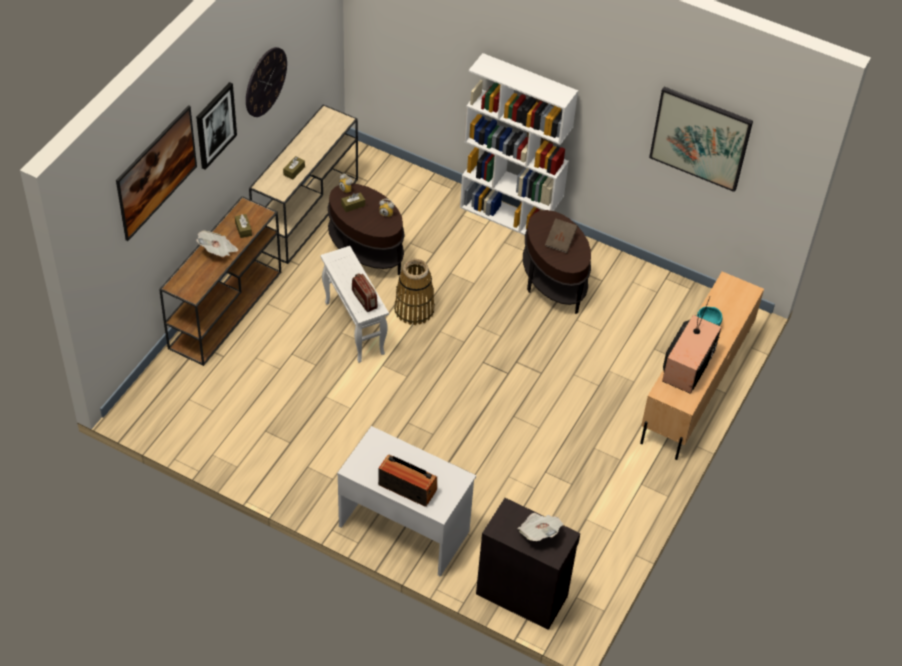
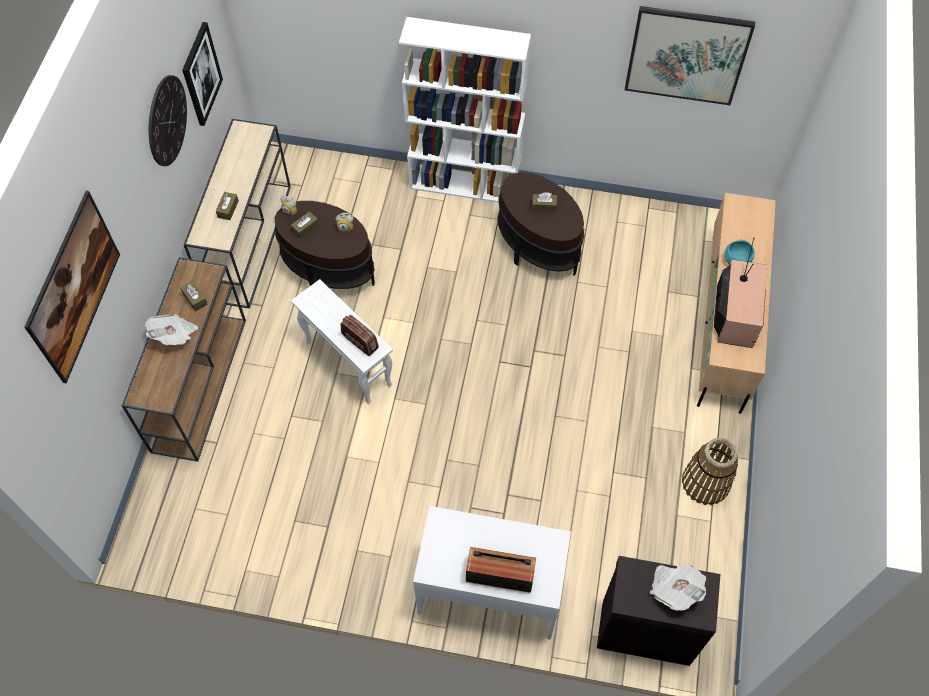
camera: 15 degrees left, 10 degrees up
picture [196,82,237,170] -> picture moved to [182,22,223,126]
basket [394,259,435,325] -> basket moved to [682,438,738,505]
brown book [545,218,578,253] -> brown tissue box [532,192,557,212]

